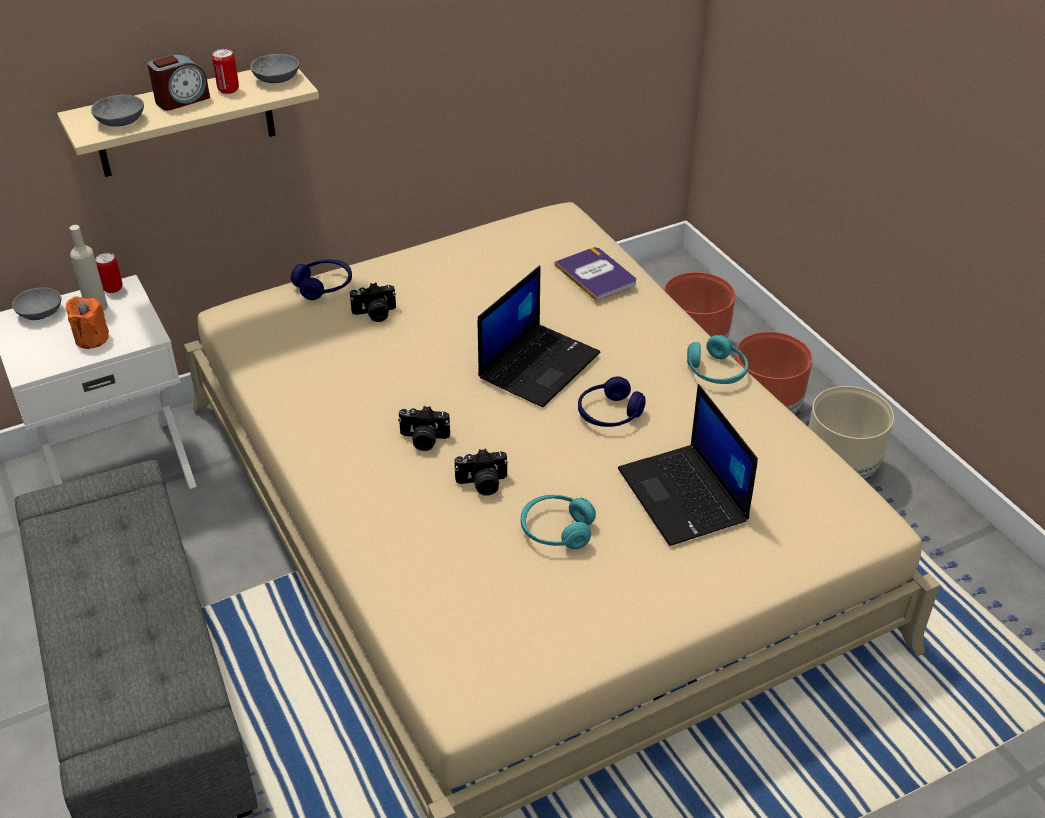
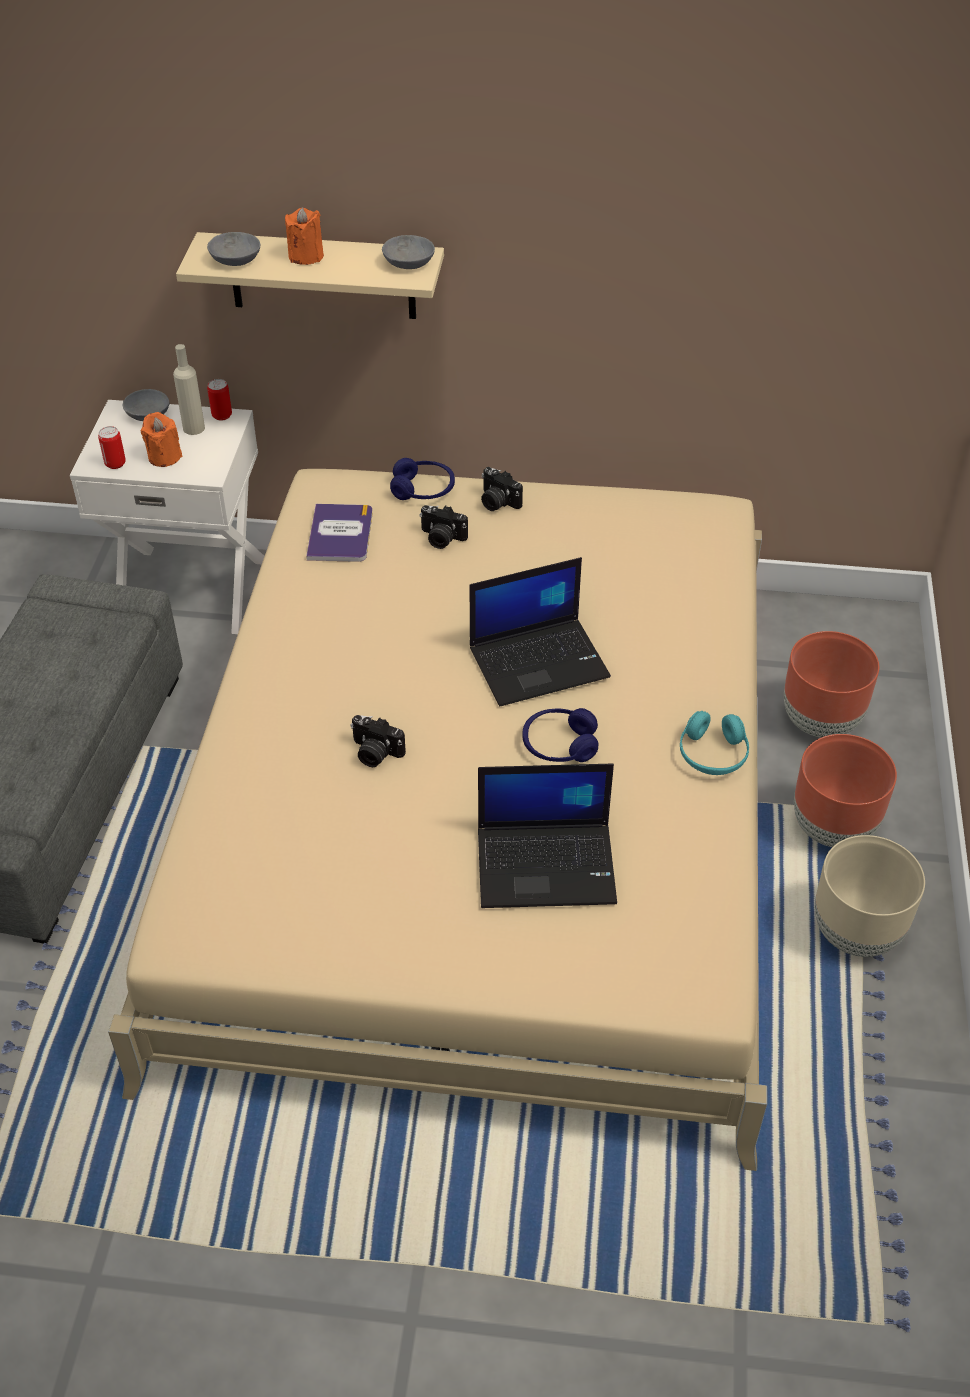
camera: 35 degrees right, 5 degrees up
alarm clock [147,54,210,111] -> orange candle [285,207,324,265]
can [212,49,239,94] -> can moved to [98,426,126,469]
camera [398,406,450,451] -> camera moved to [481,467,523,511]
turquoise headphones [521,495,596,549] -> none
book [554,247,636,301] -> book moved to [306,504,373,562]
laptop [618,384,758,546] -> laptop turned 105 degrees counterclockwise [478,764,617,908]

